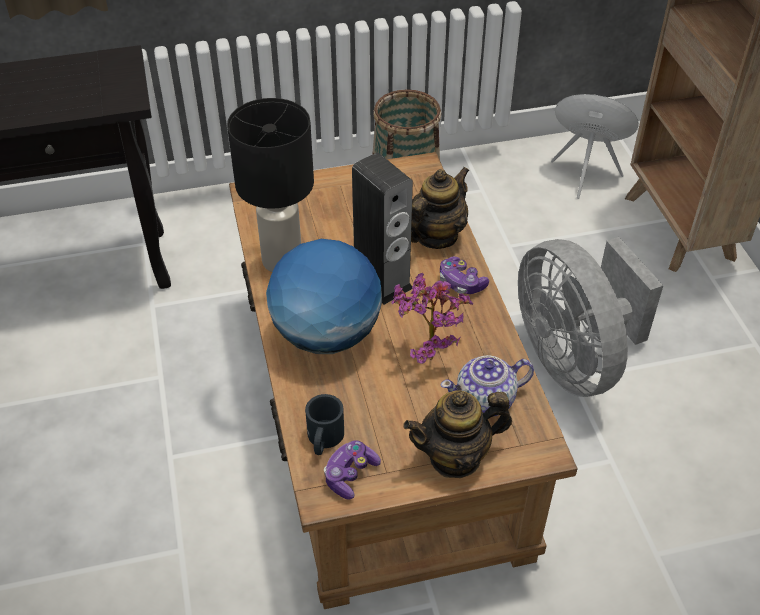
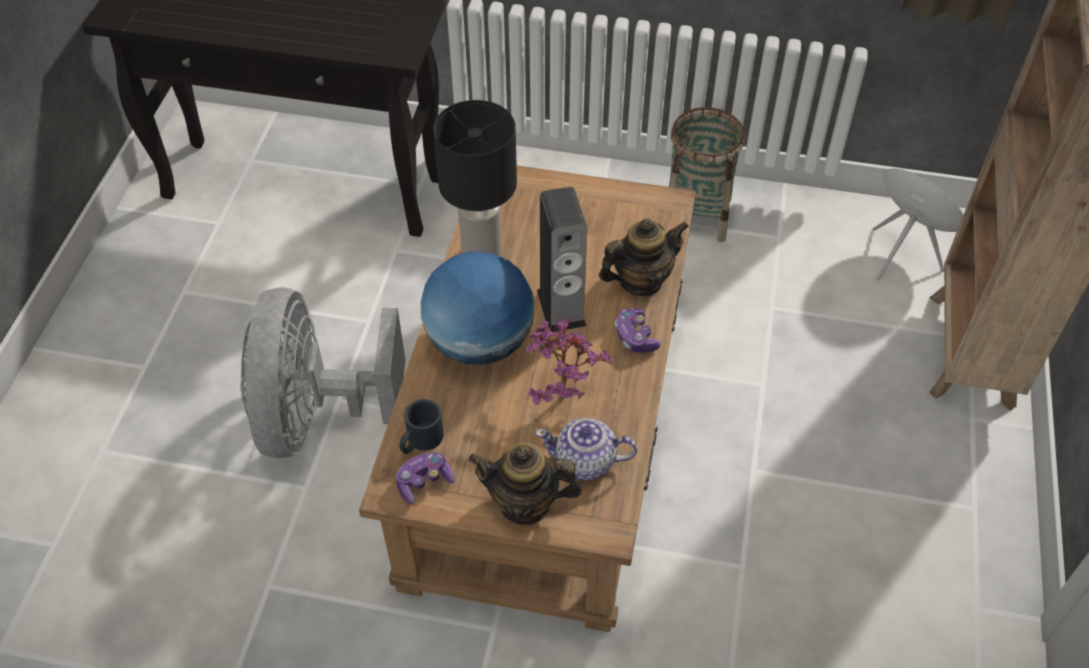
camera: 25 degrees right, 5 degrees up
grey fan [518,237,663,397] -> grey fan moved to [240,287,405,458]

